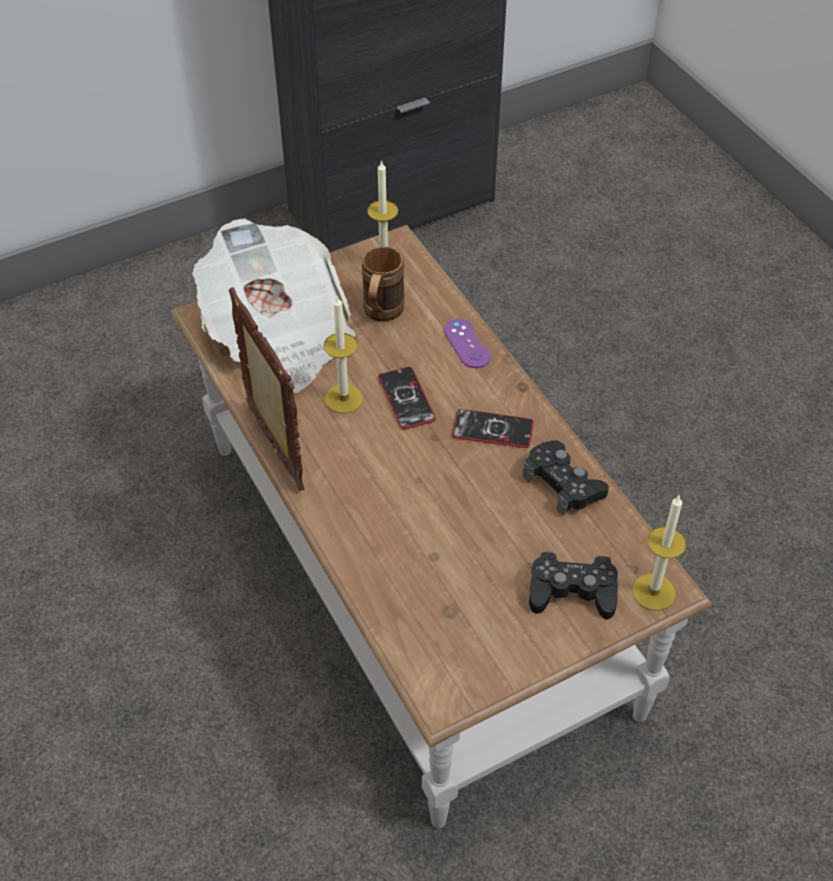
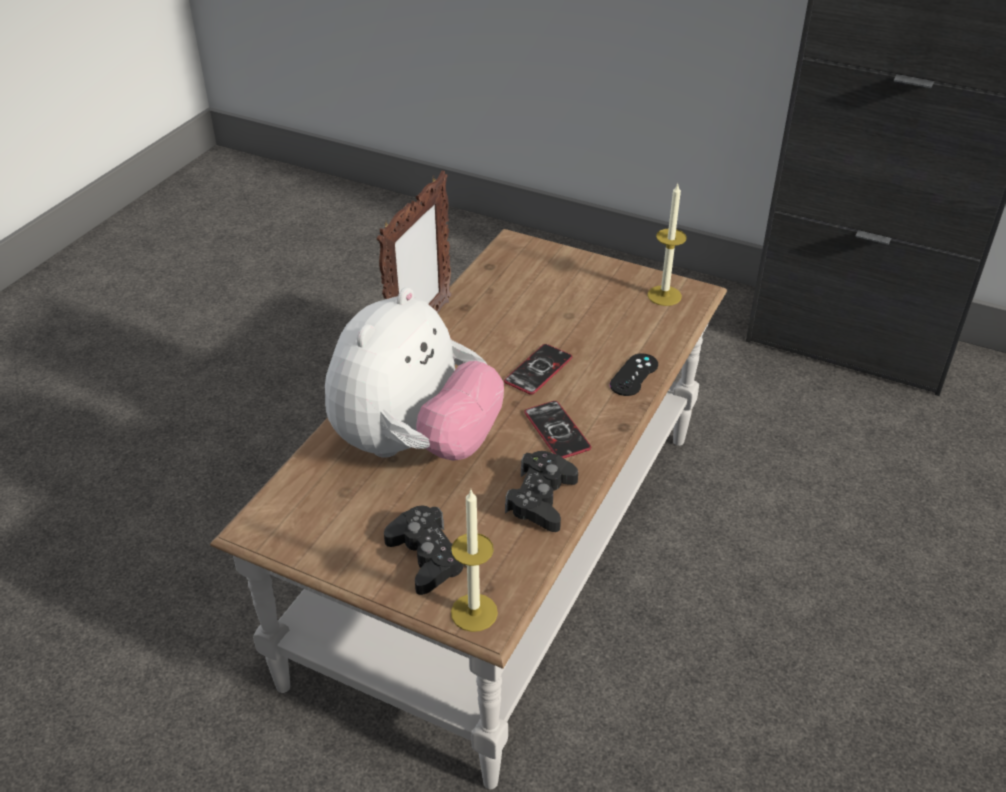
camera: 55 degrees right, 10 degrees down
newspaper [193,218,356,393] -> none
candle [324,295,363,413] -> none
brown mug [362,246,405,321] -> none
purple game controller [444,319,491,368] -> black game controller [610,353,658,396]
none -> plush toy [325,287,504,461]

